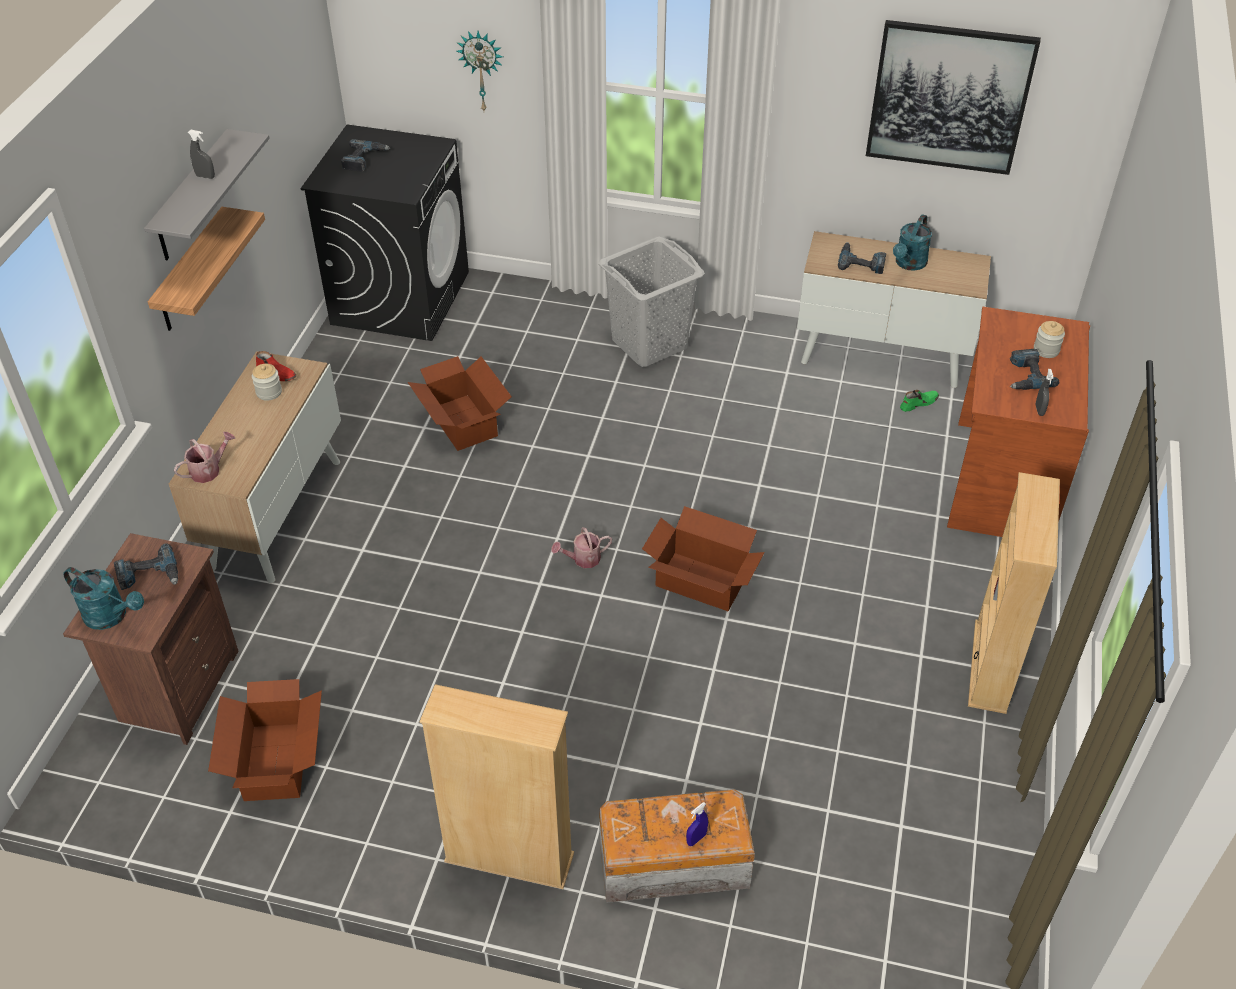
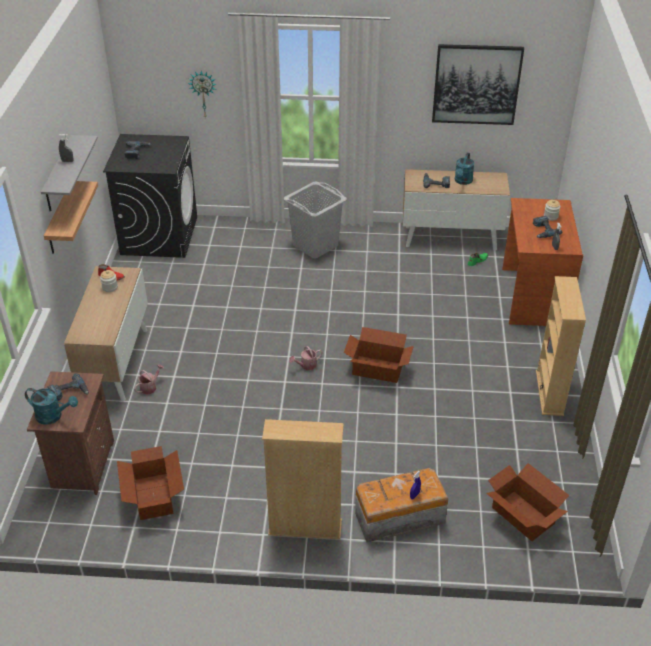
camera: 10 degrees left, 5 degrees down
watering can [174,432,236,483] -> watering can moved to [134,364,164,395]
cardboard box [408,356,512,451] -> cardboard box moved to [486,463,569,541]

